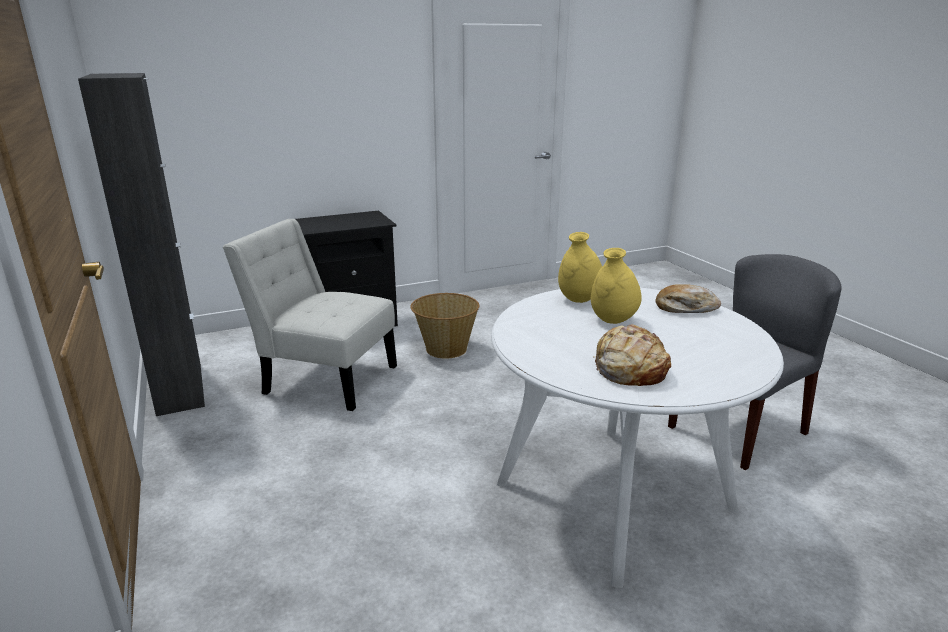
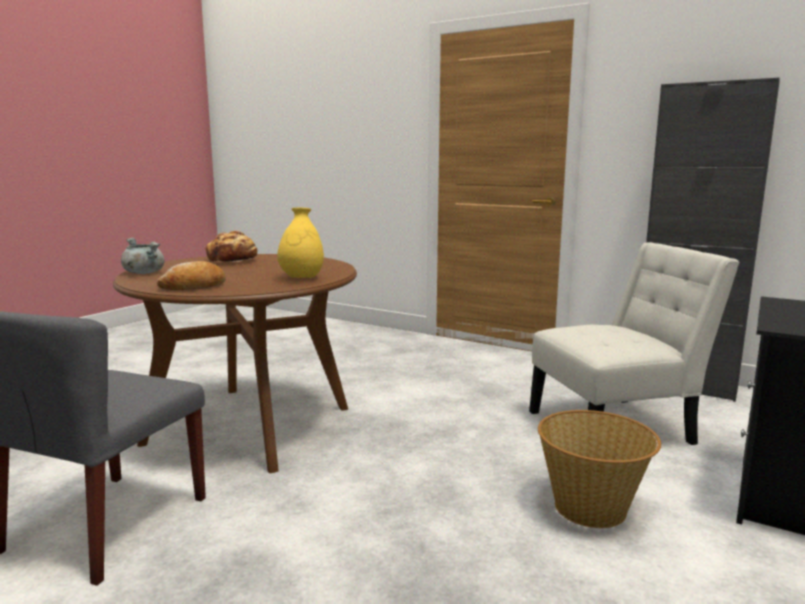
camera: 145 degrees right, 10 degrees down
white dining table [491,288,784,588] -> brown dining table [113,254,357,473]
yellow vase [591,248,642,324] -> none
none -> grey cooking pot [121,238,164,274]

